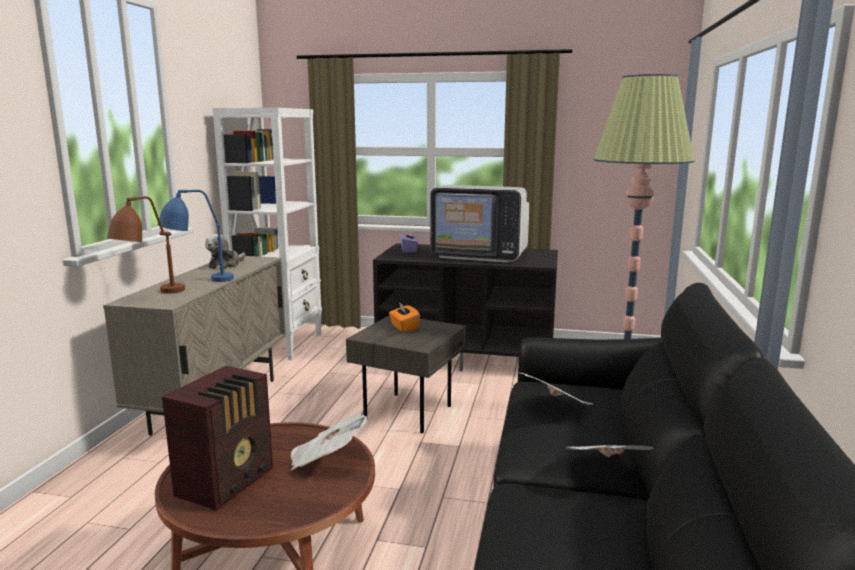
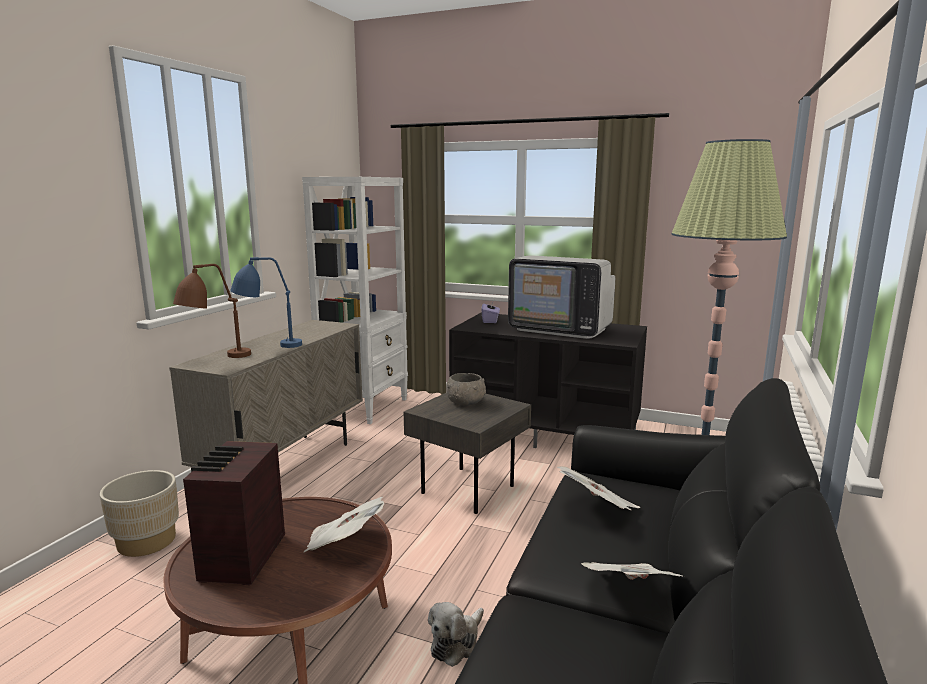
camera: 10 degrees right, 0 degrees up
radio [162,366,273,511] -> radio turned 150 degrees clockwise [183,441,285,585]
plush toy [205,234,246,269] -> plush toy moved to [428,602,484,667]
orange tissue box [389,302,420,332] -> grey bowl [446,373,486,405]
none -> beige planter [100,470,179,557]

